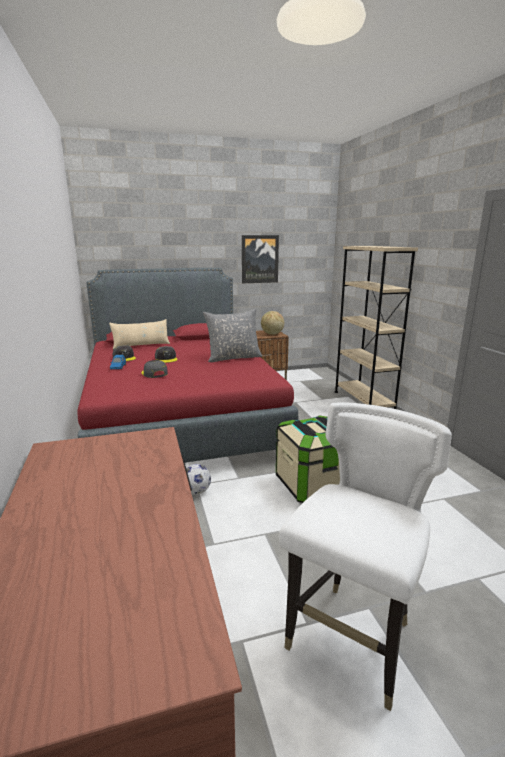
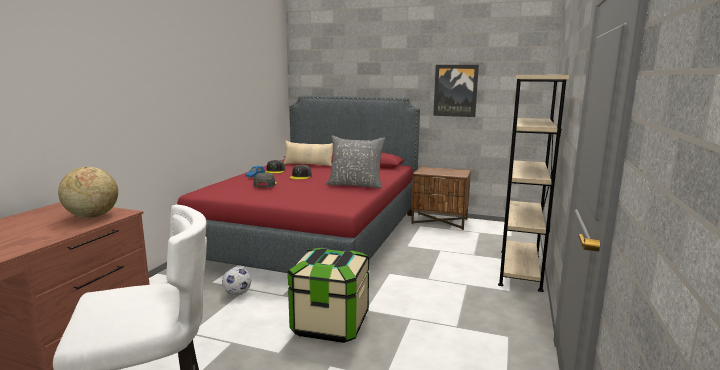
camera: 35 degrees right, 5 degrees down
globe [261,311,284,335] -> globe moved to [58,167,118,218]

